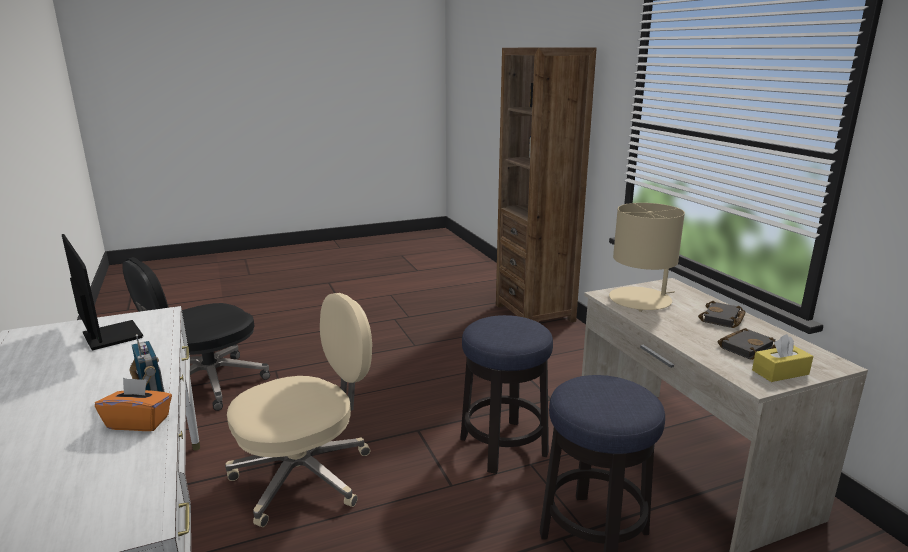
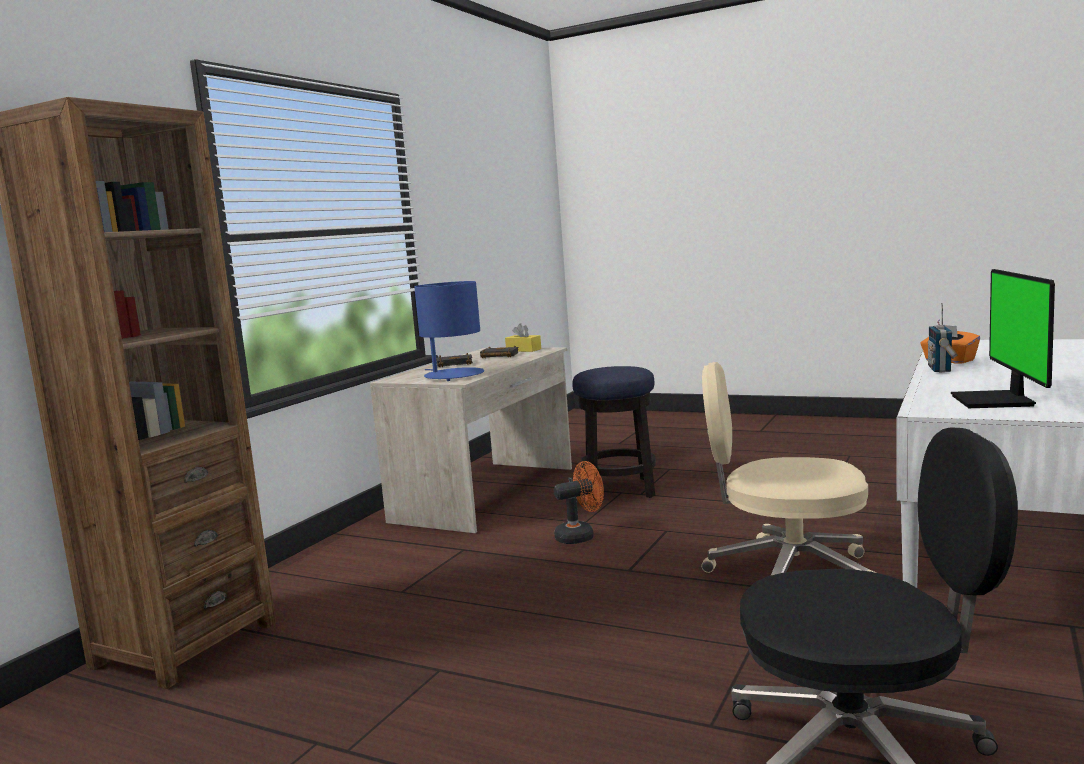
camera: 130 degrees left, 10 degrees down
stool [460,315,553,474] -> orange fan [554,461,604,544]
beige table lamp [609,203,685,312] -> blue table lamp [414,281,484,381]

